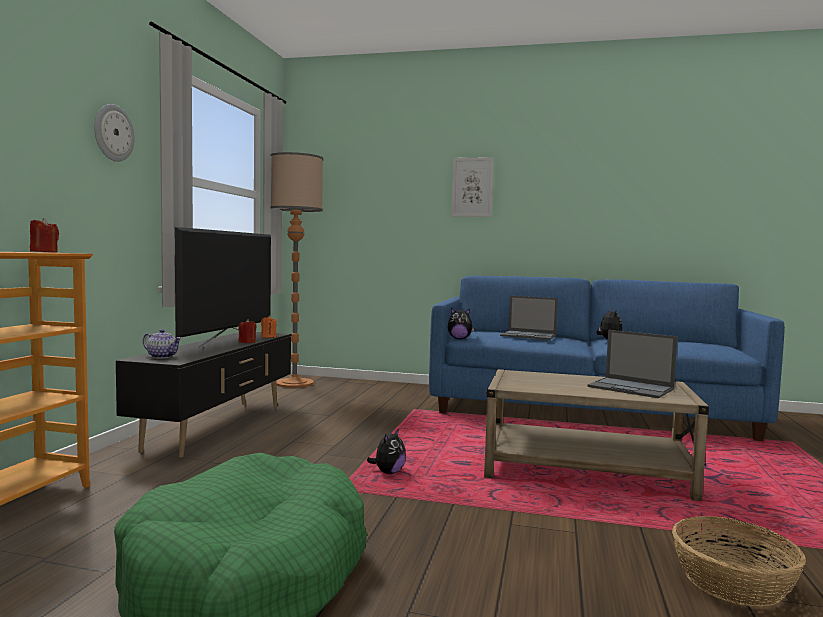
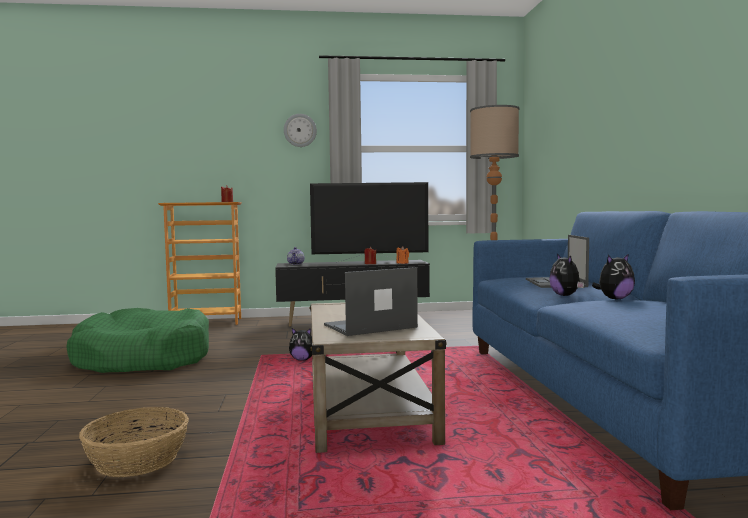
camera: 70 degrees right, 0 degrees up
plush toy [448,308,475,339] -> plush toy moved to [549,254,584,296]
picture [451,157,494,217] -> none
laptop [588,330,678,398] -> laptop turned 45 degrees clockwise [324,267,418,336]

